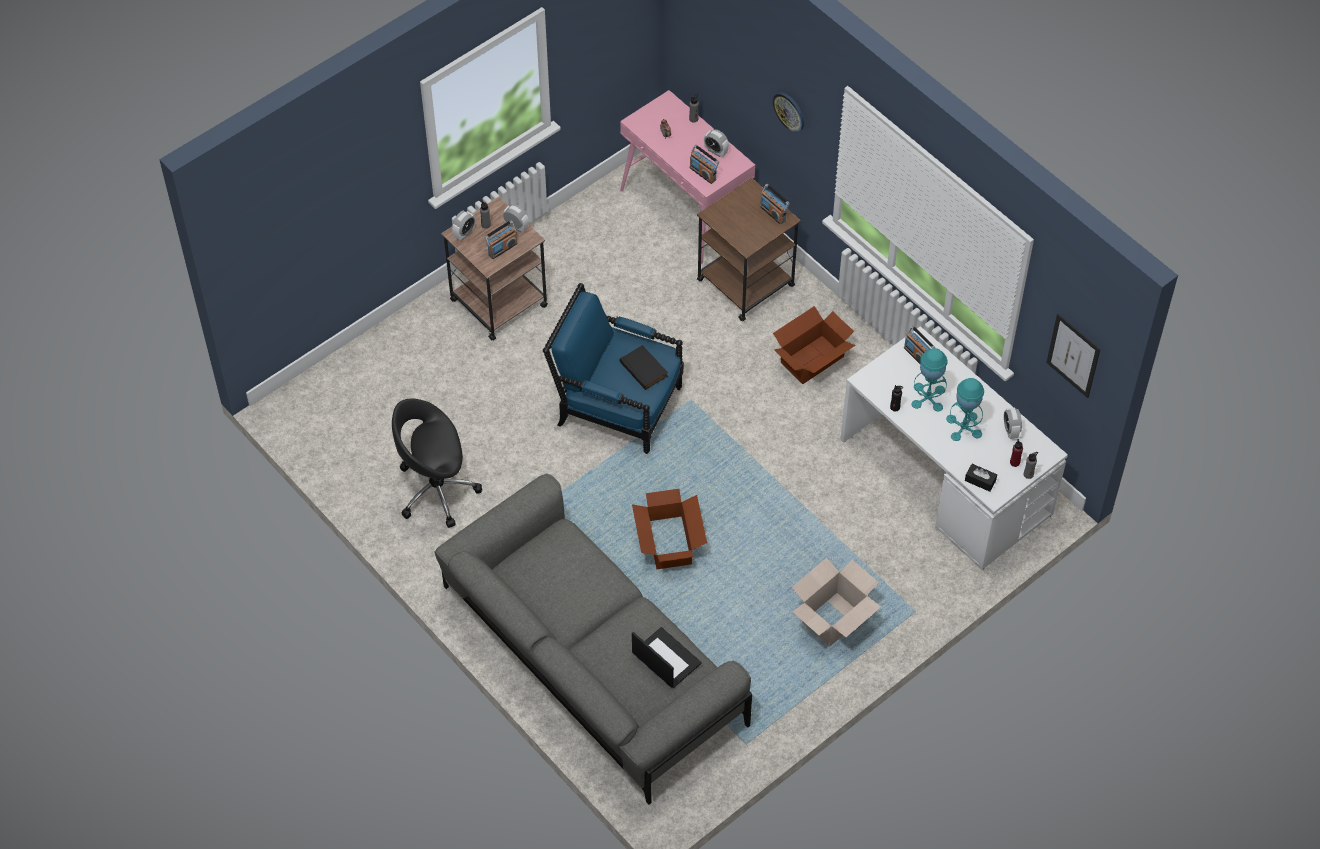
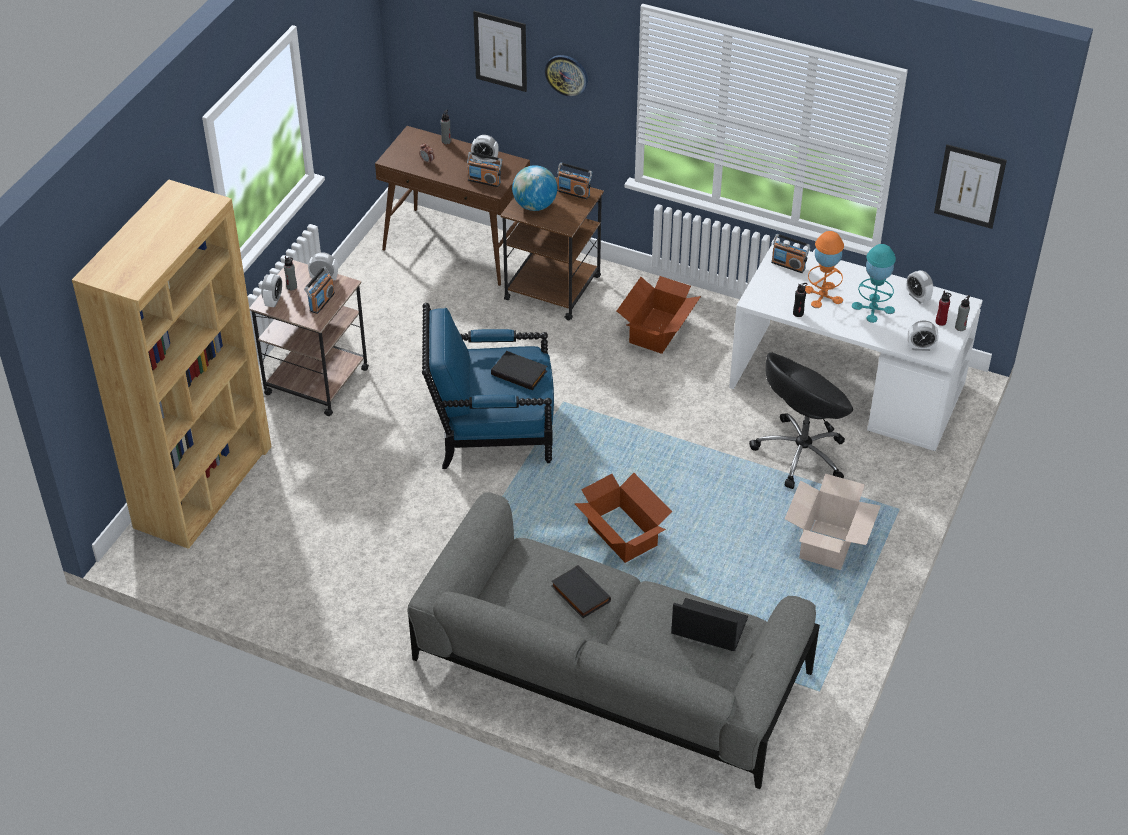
camera: 25 degrees left, 10 degrees down
black office chair [392,399,482,528] -> black office chair moved to [749,352,853,489]
pink console table [620,90,755,264] -> brown console table [375,126,530,286]
turquoise table lamp [912,348,948,412] -> orange table lamp [805,231,844,308]
black tissue box [965,464,997,492] -> alarm clock [908,320,938,351]
none -> brown bookcase [72,179,271,549]
none -> picture [473,11,527,92]
none -> globe [512,165,557,211]
none -> black book [551,565,611,618]

